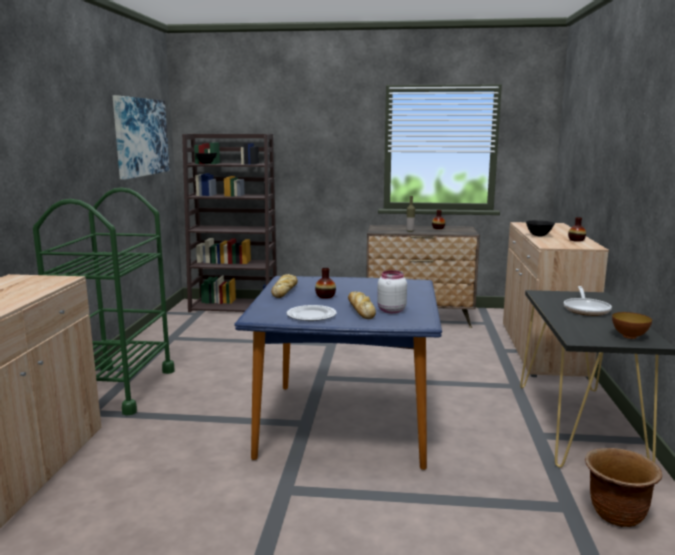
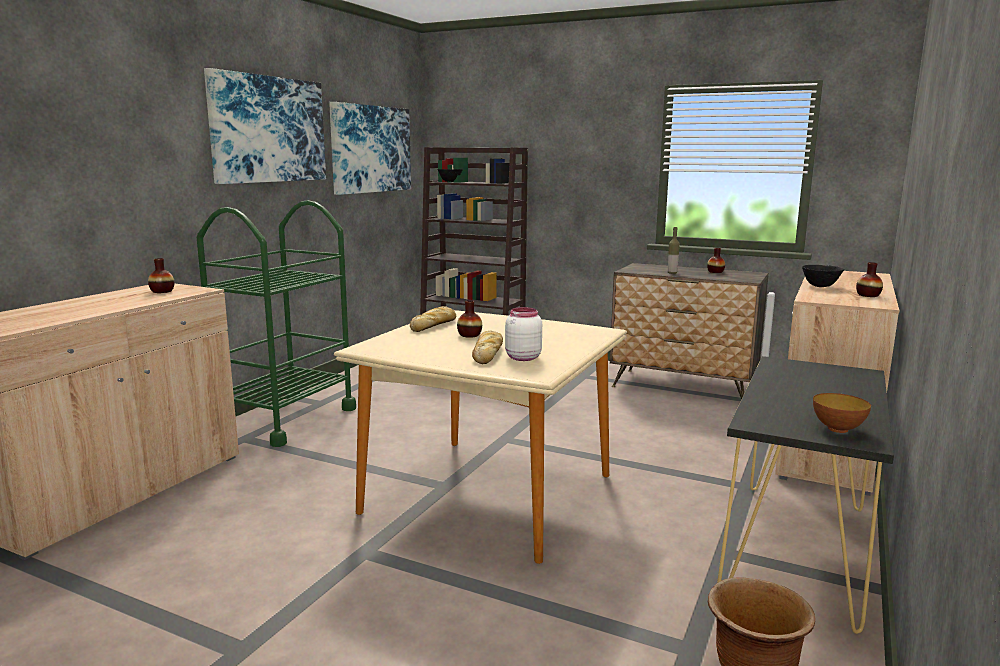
camera: 20 degrees right, 0 degrees up
blue dining table [234,276,442,470] -> beige dining table [334,310,627,564]
plate [286,305,337,321] -> none
frying pan [564,286,612,316] -> none
none -> vase [148,258,174,293]
none -> picture [204,68,326,184]

